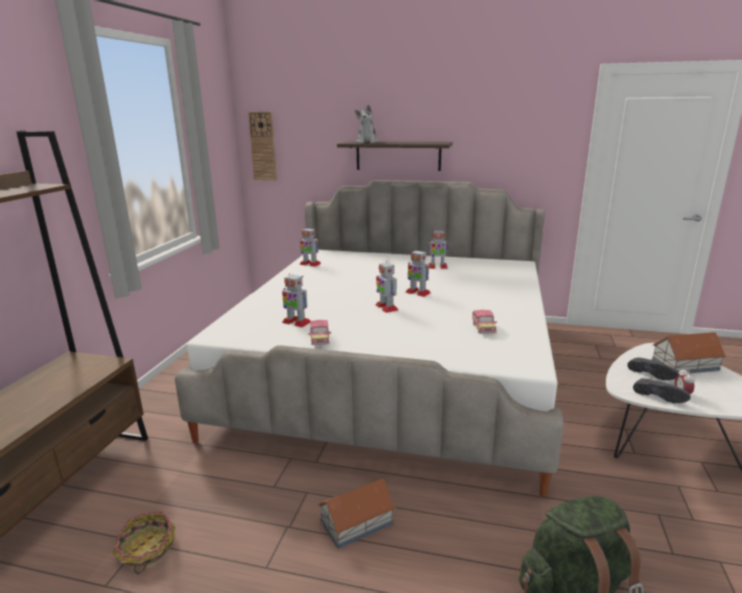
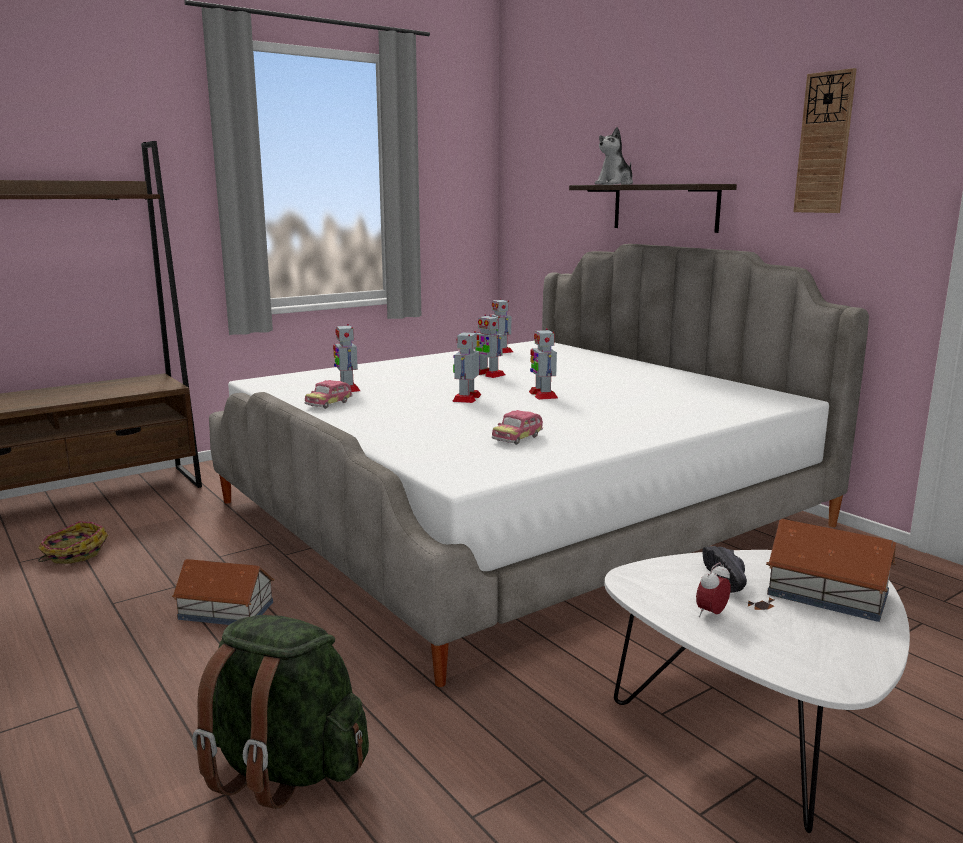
camera: 40 degrees right, 5 degrees down
wall clock [248,112,277,180] -> wall clock moved to [793,68,856,213]
toy robot [428,230,449,269] -> toy robot moved to [475,314,505,378]
black shoe [633,378,691,403] -> none

